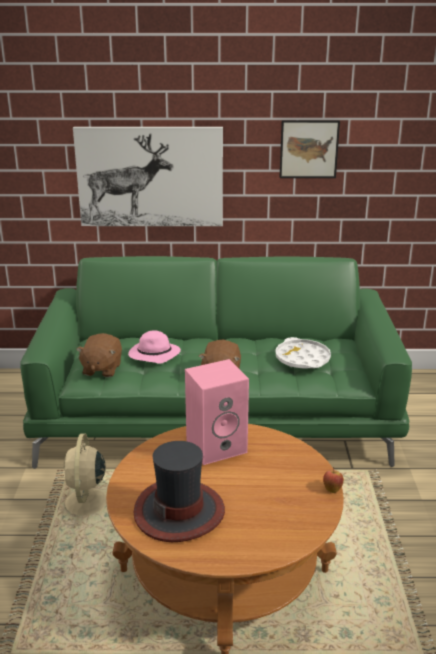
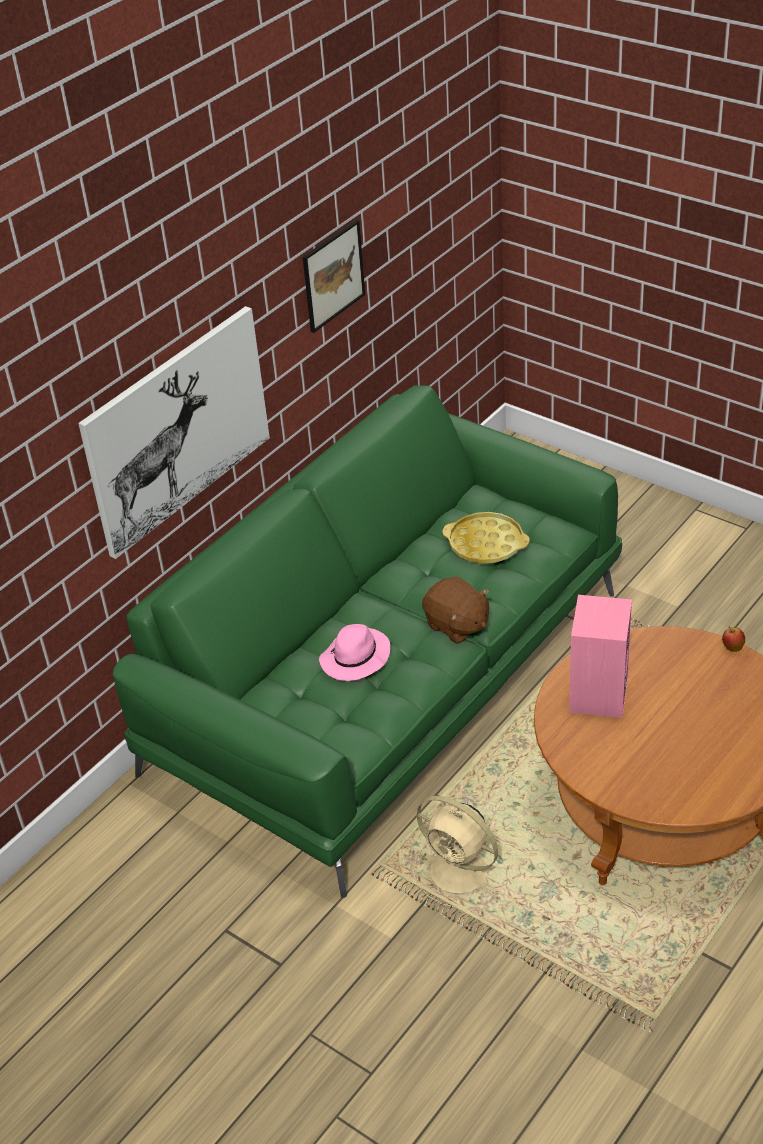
camera: 50 degrees left, 15 degrees up
brown plush toy [76,333,122,377] -> none
hat [133,441,225,542] -> none
white tray [275,337,331,369] -> yellow tray [442,512,530,564]

